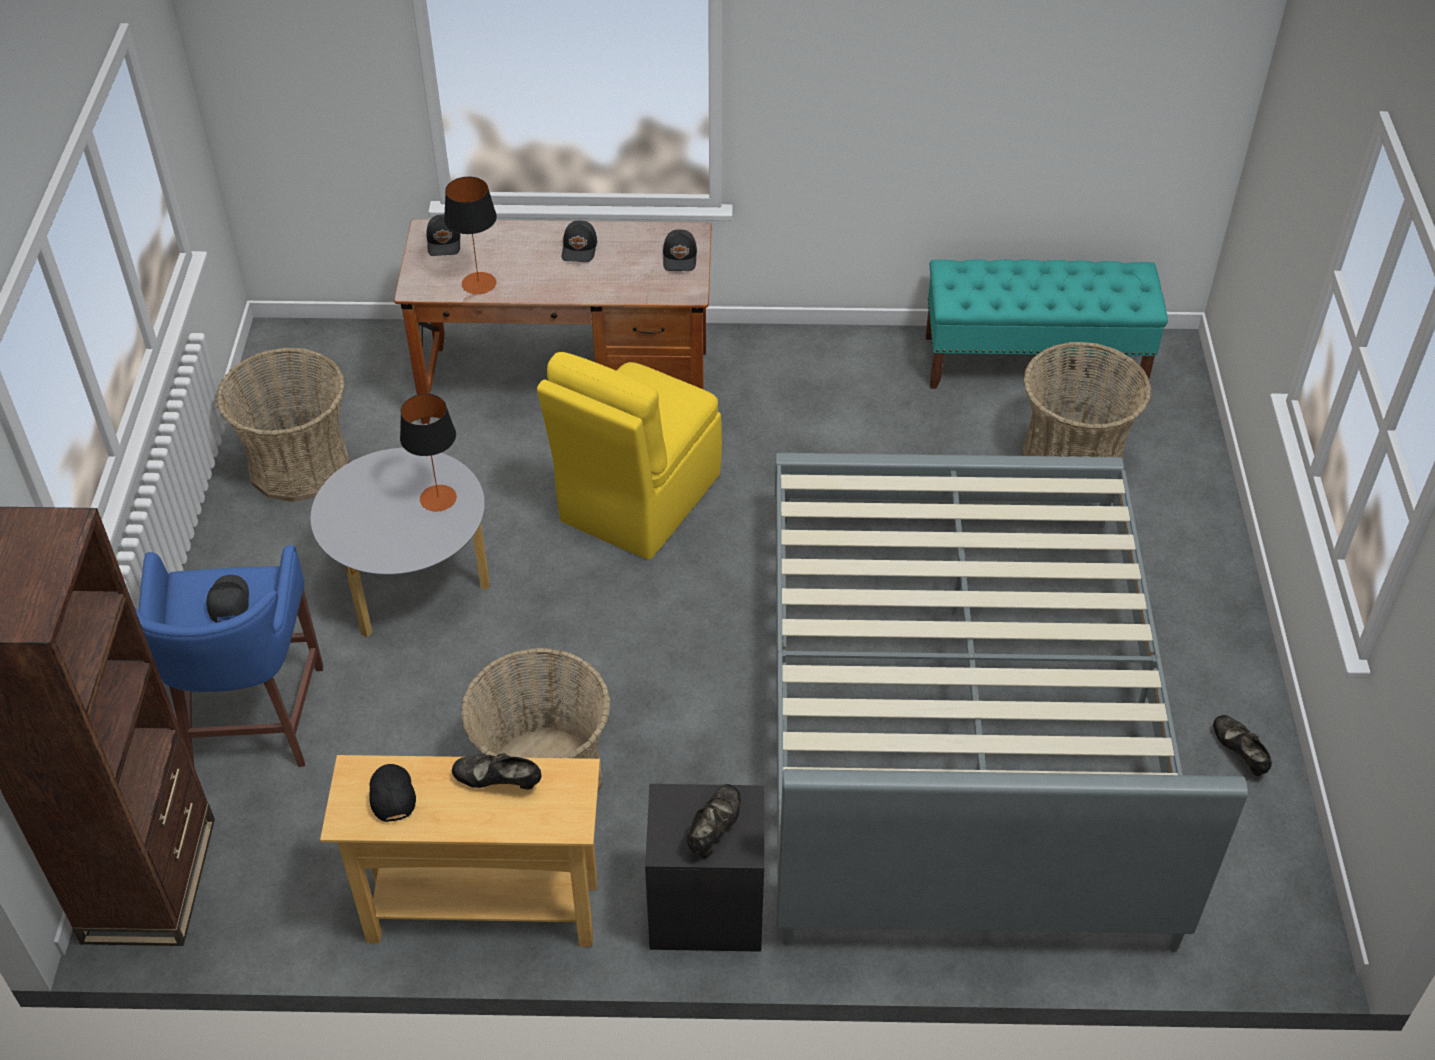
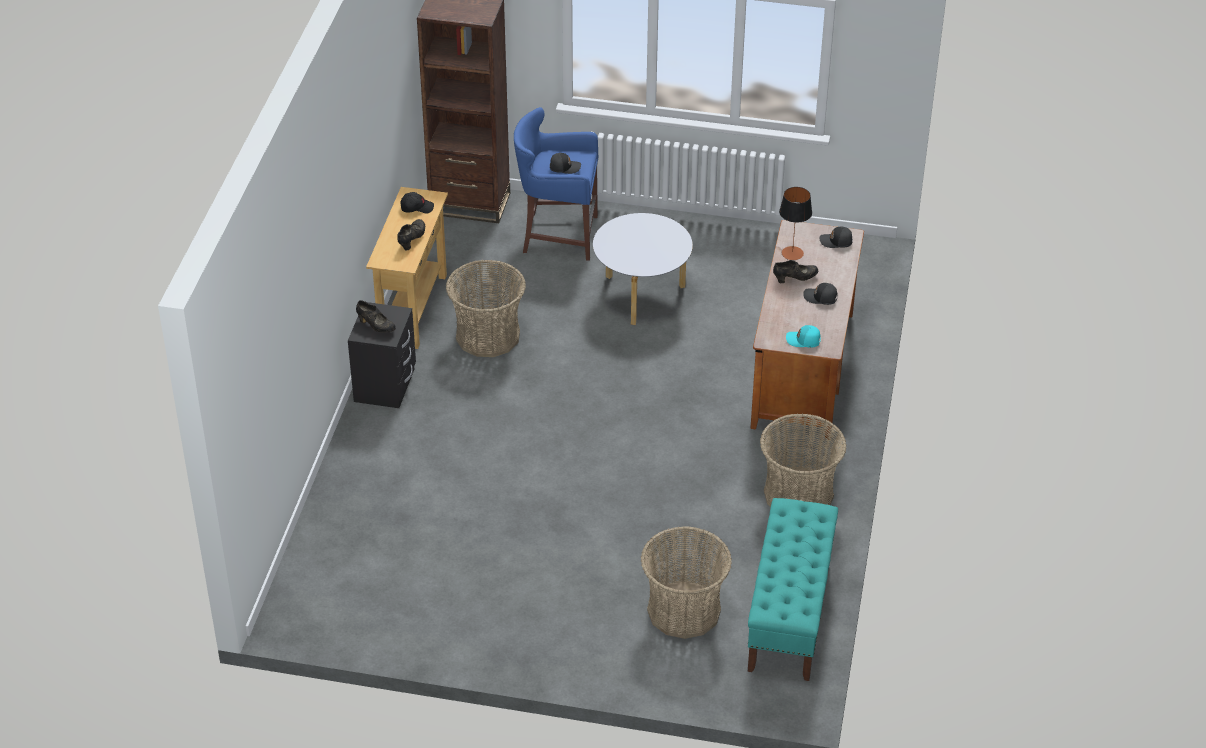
camera: 100 degrees right, 5 degrees down
basket [216,348,350,502] -> basket moved to [760,413,847,507]
table lamp [400,394,457,511] -> none
yellow chair [537,352,722,560] -> none
black cap [663,230,697,271] -> turquoise cap [786,325,821,348]
grey bed [775,453,1248,952] -> none
black shoe [1213,715,1272,776] -> black shoe moved to [773,260,818,283]

